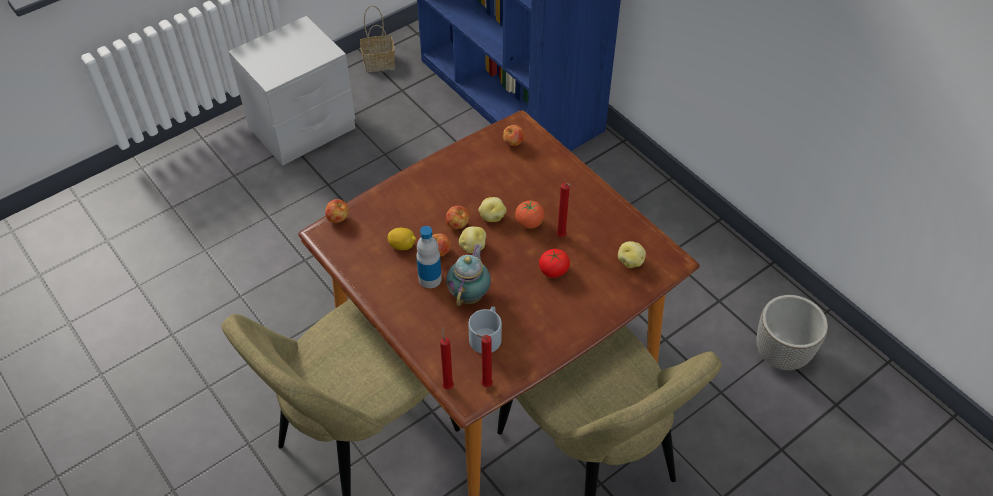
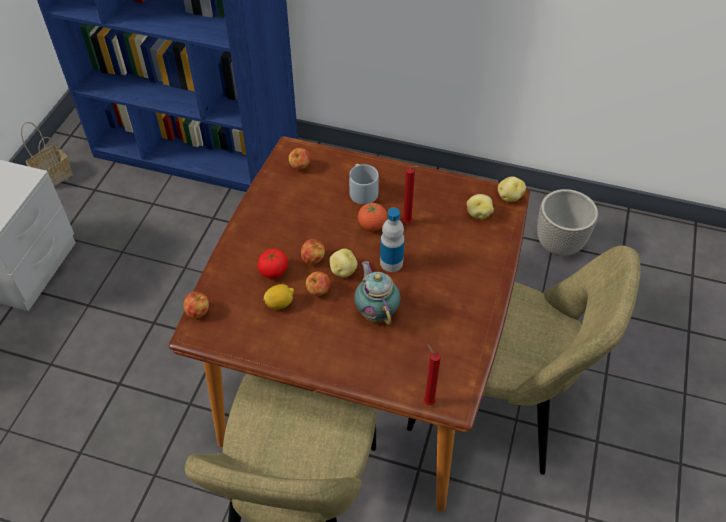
camera: 35 degrees left, 0 degrees up
bottle [416,226,442,288] -> bottle moved to [380,208,405,272]
grey mug [468,306,502,353] -> grey mug moved to [349,164,379,205]
red candle [476,335,493,387] -> none
potato [478,197,507,222] -> potato moved to [498,176,526,202]
tomato [539,249,570,278] -> tomato moved to [258,249,288,279]

